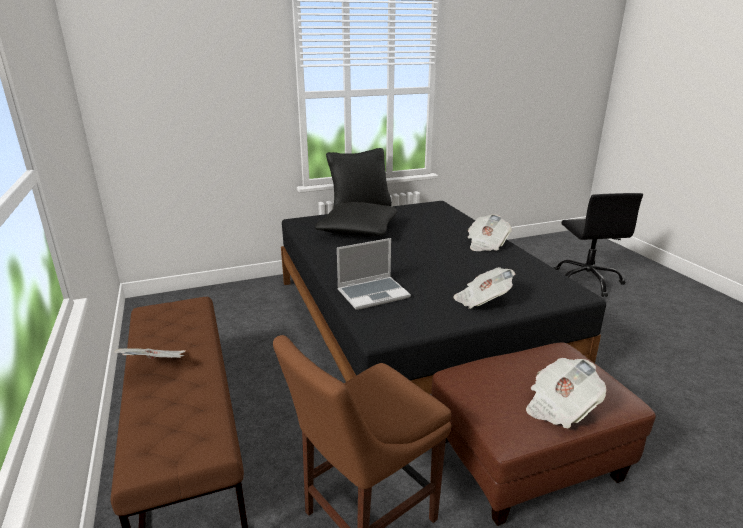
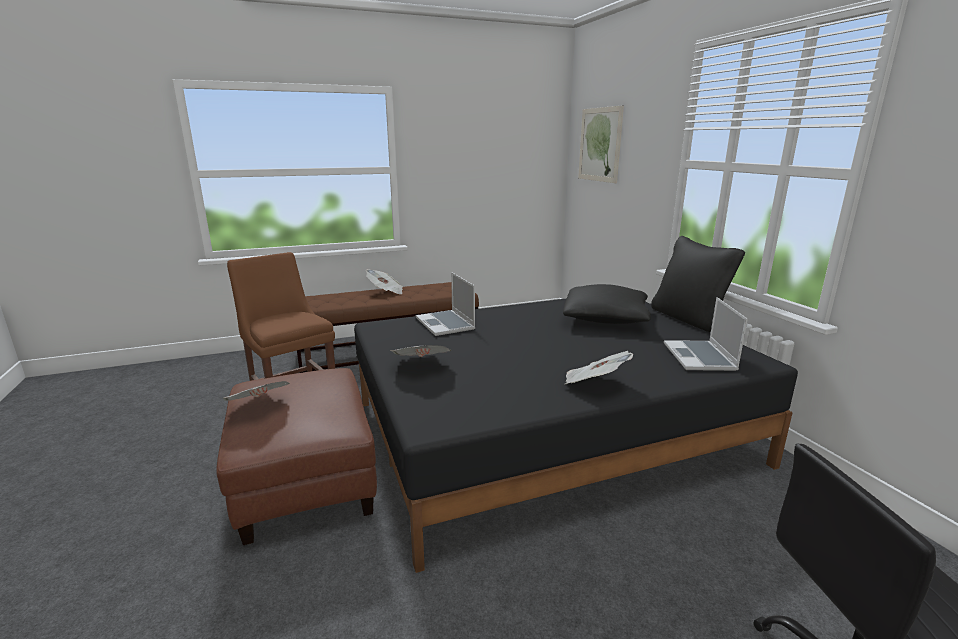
camera: 90 degrees right, 5 degrees down
none -> picture [578,105,624,183]
none -> laptop [664,297,748,371]

